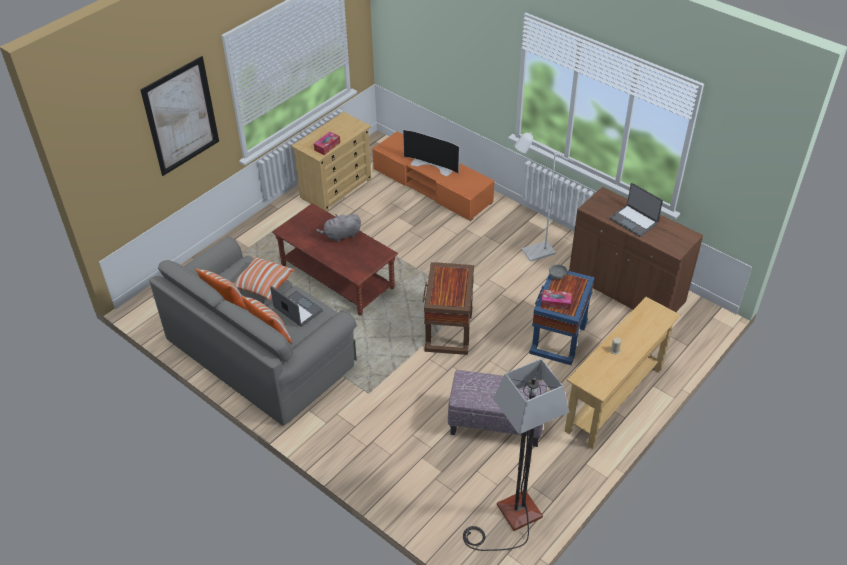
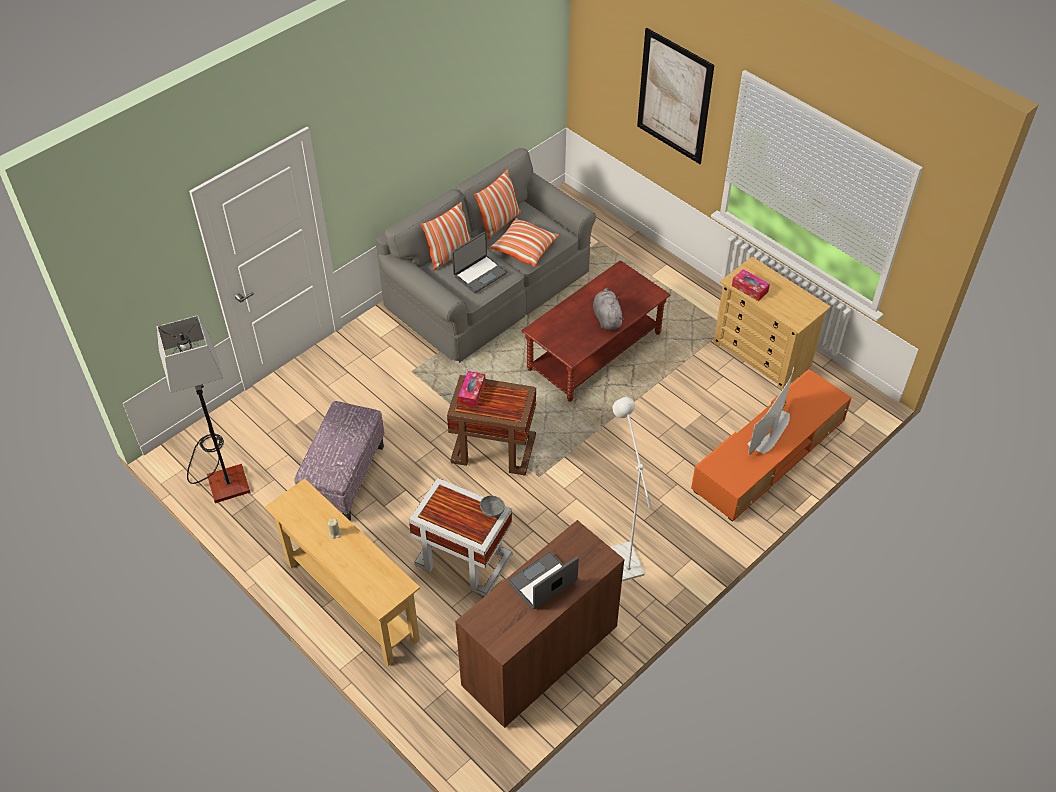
camera: 95 degrees right, 5 degrees up
blue side table [529,271,595,365] -> white side table [409,478,512,596]
tissue box [541,290,572,310] -> tissue box moved to [458,371,486,407]

